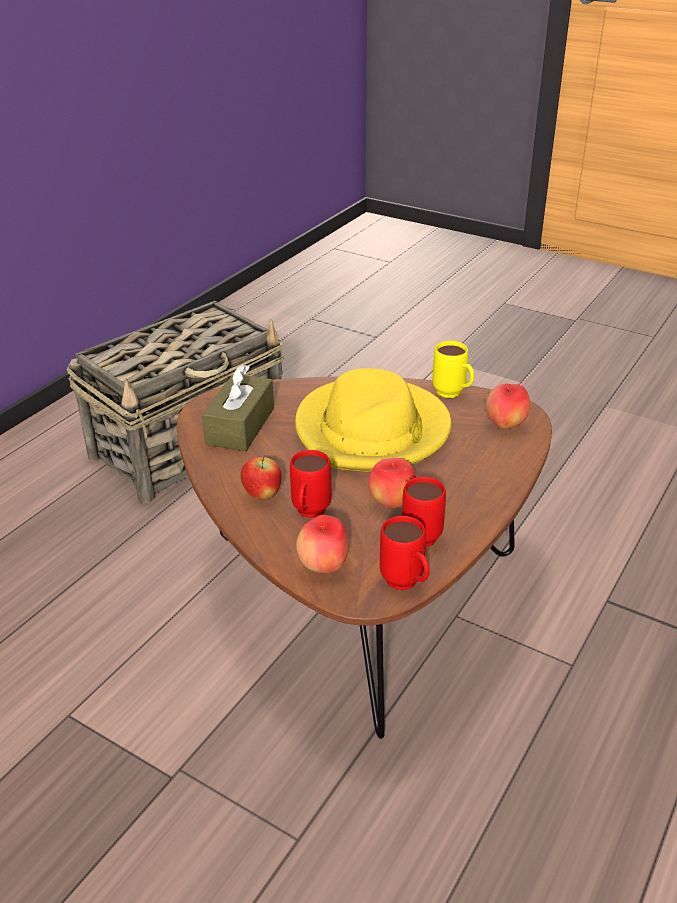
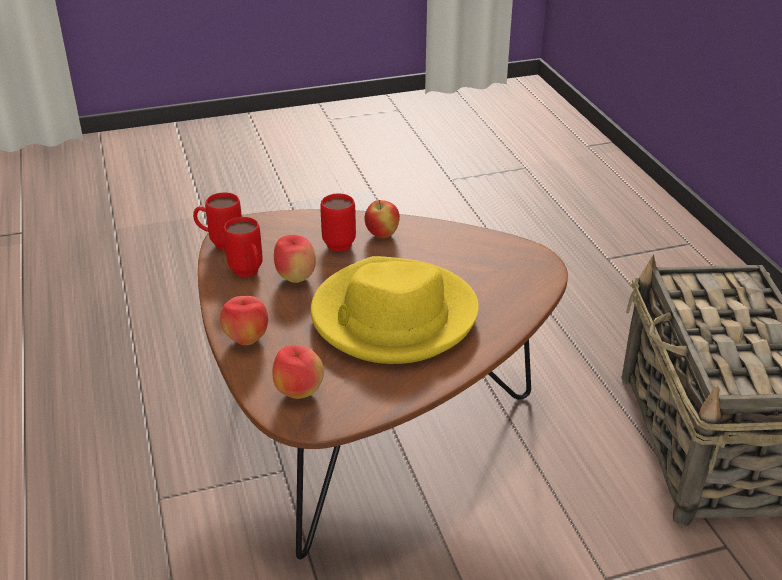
camera: 130 degrees right, 0 degrees up
brown tissue box [202,364,274,451] -> none
apple [296,515,348,573] -> apple moved to [220,296,268,345]
yellow mug [433,341,474,398] -> none

